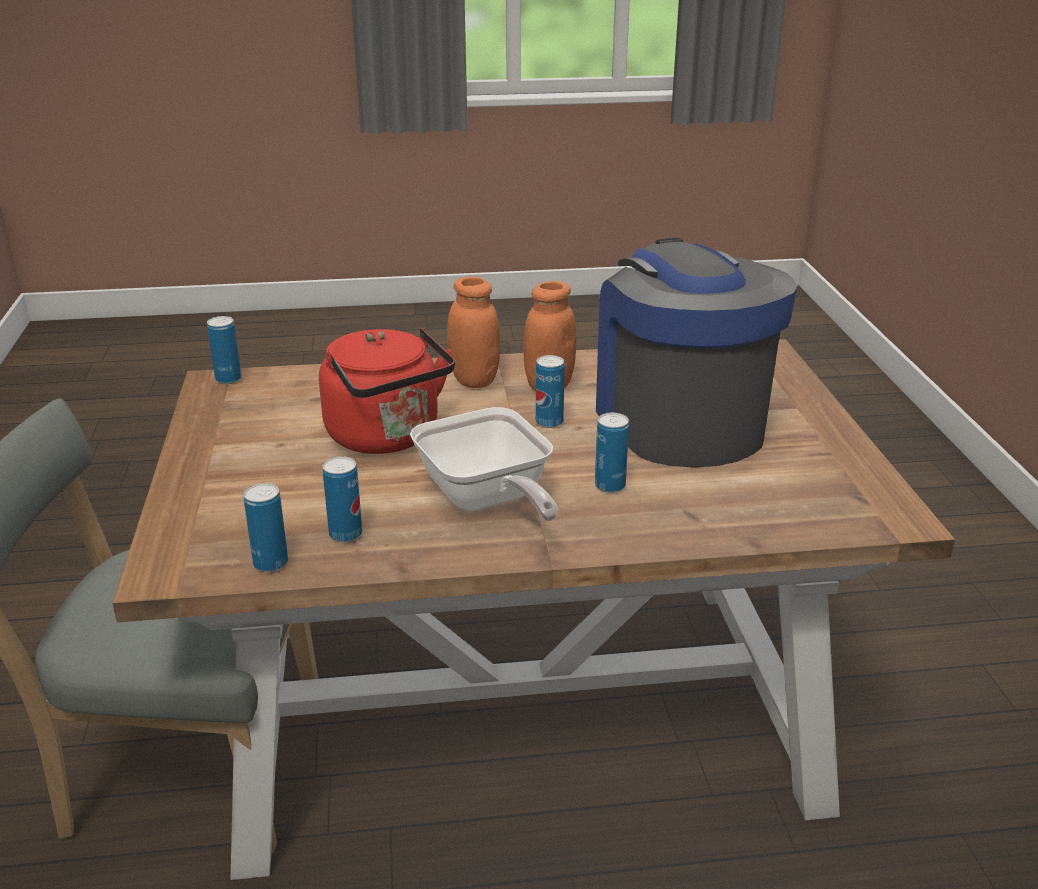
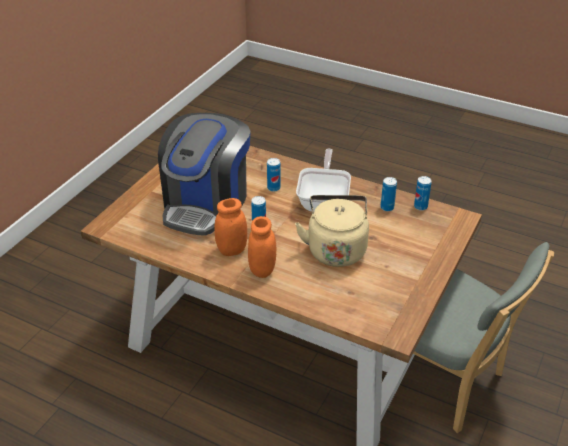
camera: 145 degrees left, 10 degrees up
can [207,316,242,384] -> none
red kettle [319,327,455,454] -> beige kettle [295,195,369,267]

